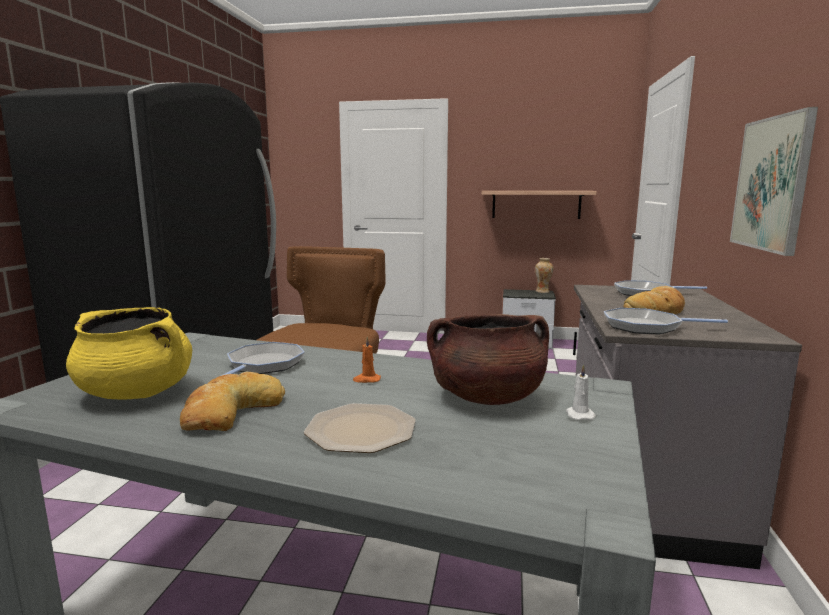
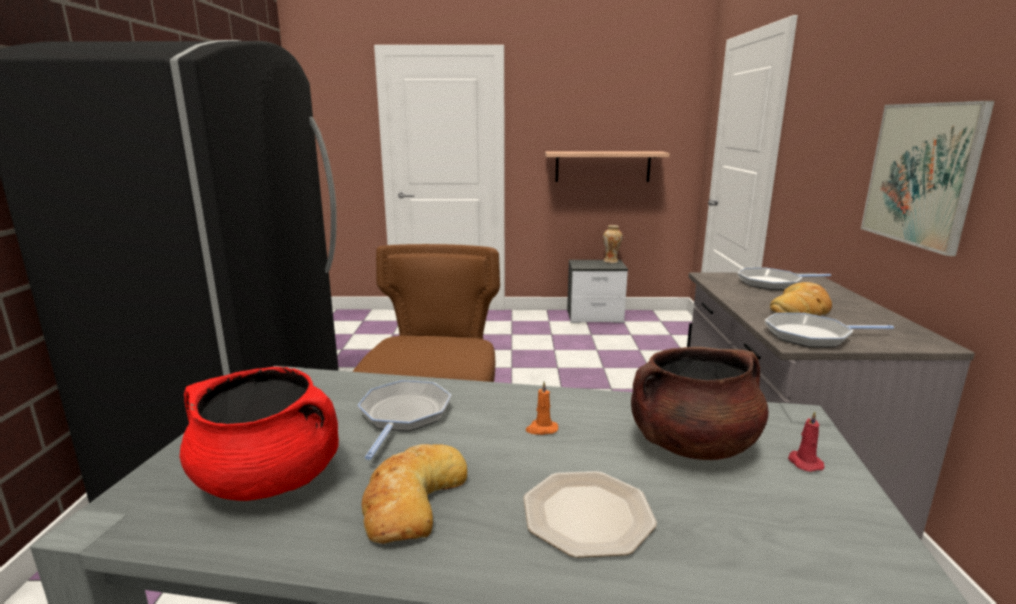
camera: 10 degrees left, 5 degrees up
yellow cooking pot [66,307,192,400] -> red cooking pot [179,367,339,501]
white candle [566,365,596,420] -> red candle [788,411,825,472]

